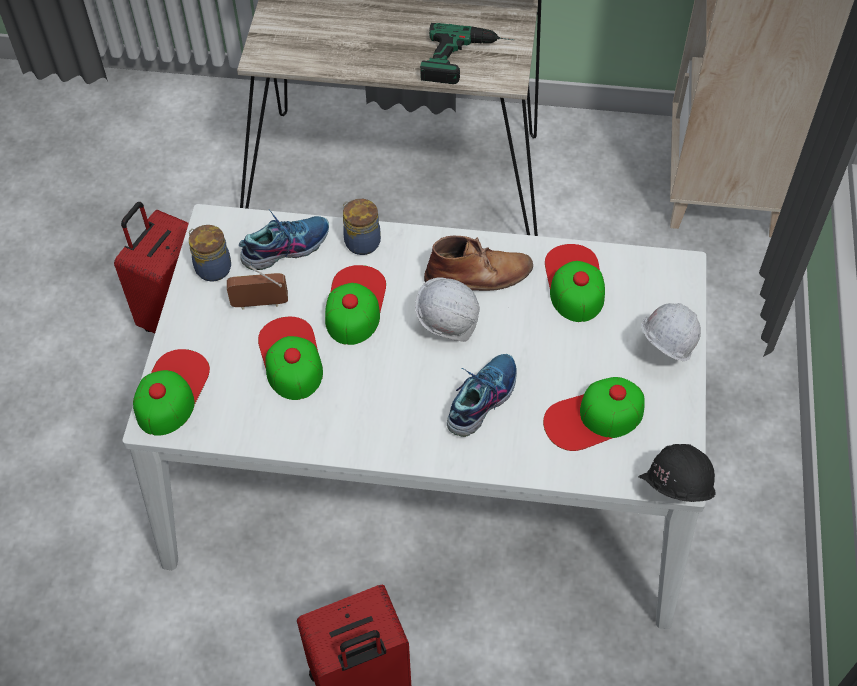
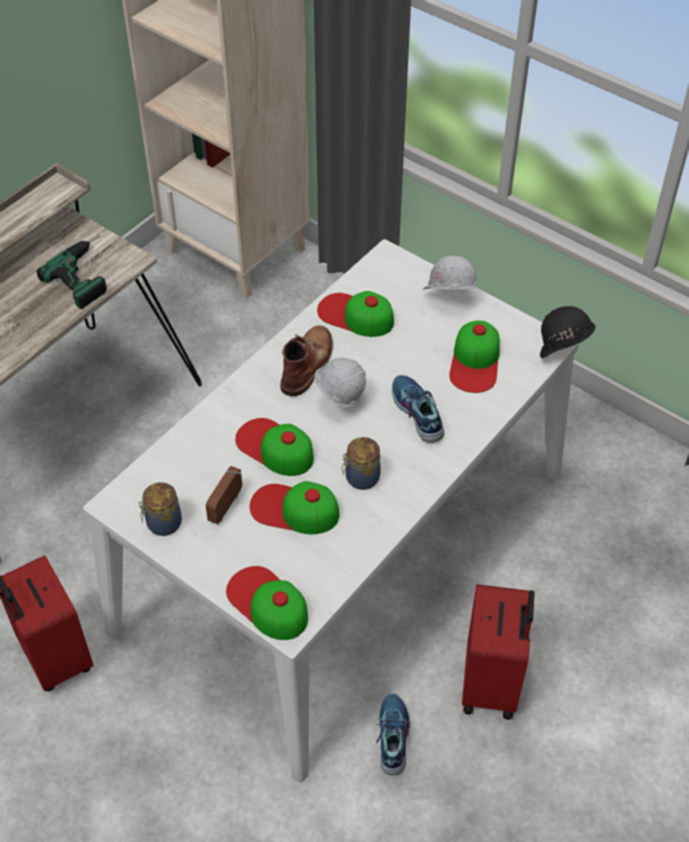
camera: 60 degrees left, 5 degrees down
shoe [239,209,329,270] -> shoe moved to [374,693,411,776]
jar [343,199,381,255] -> jar moved to [342,437,381,490]

